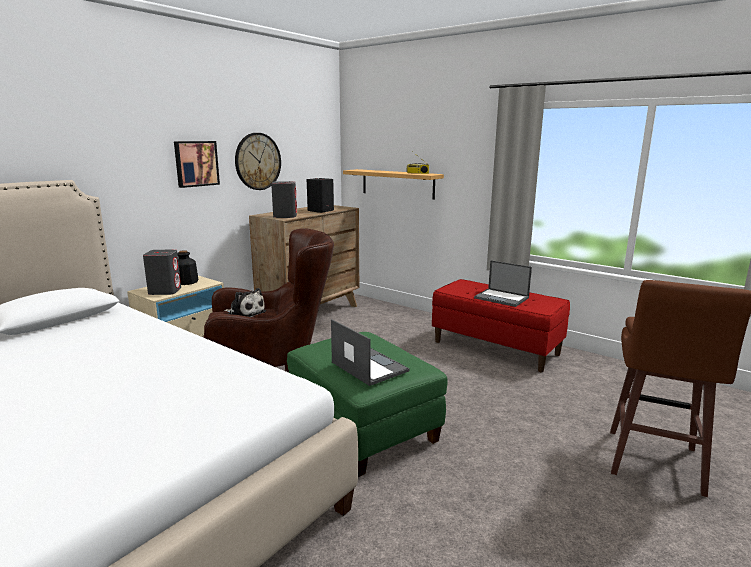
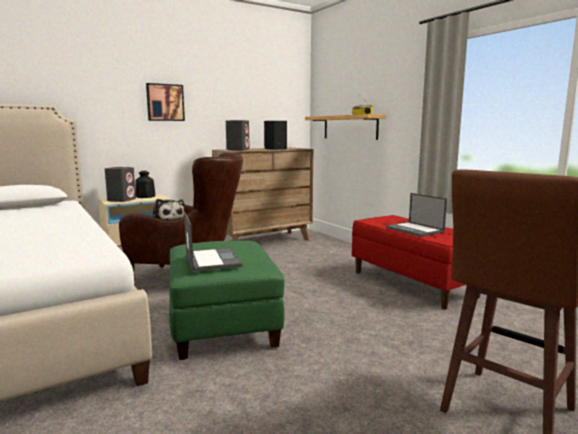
camera: 20 degrees right, 5 degrees down
wall clock [235,133,281,190] -> none

